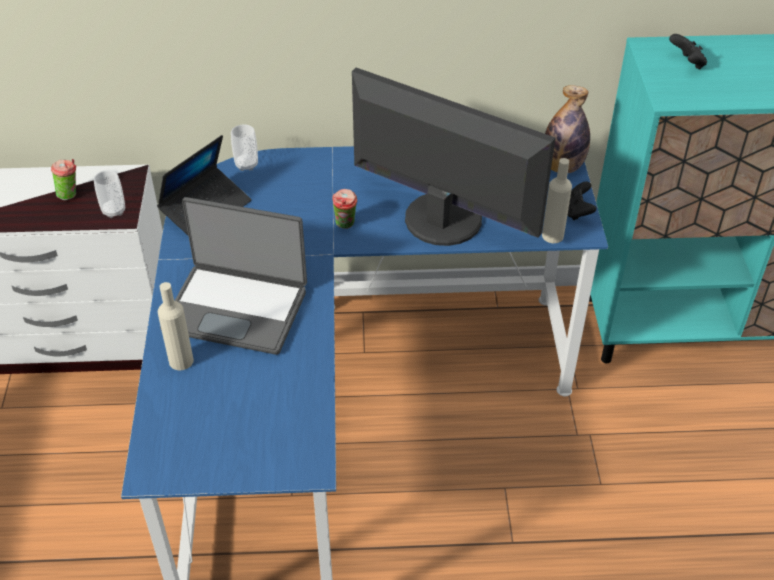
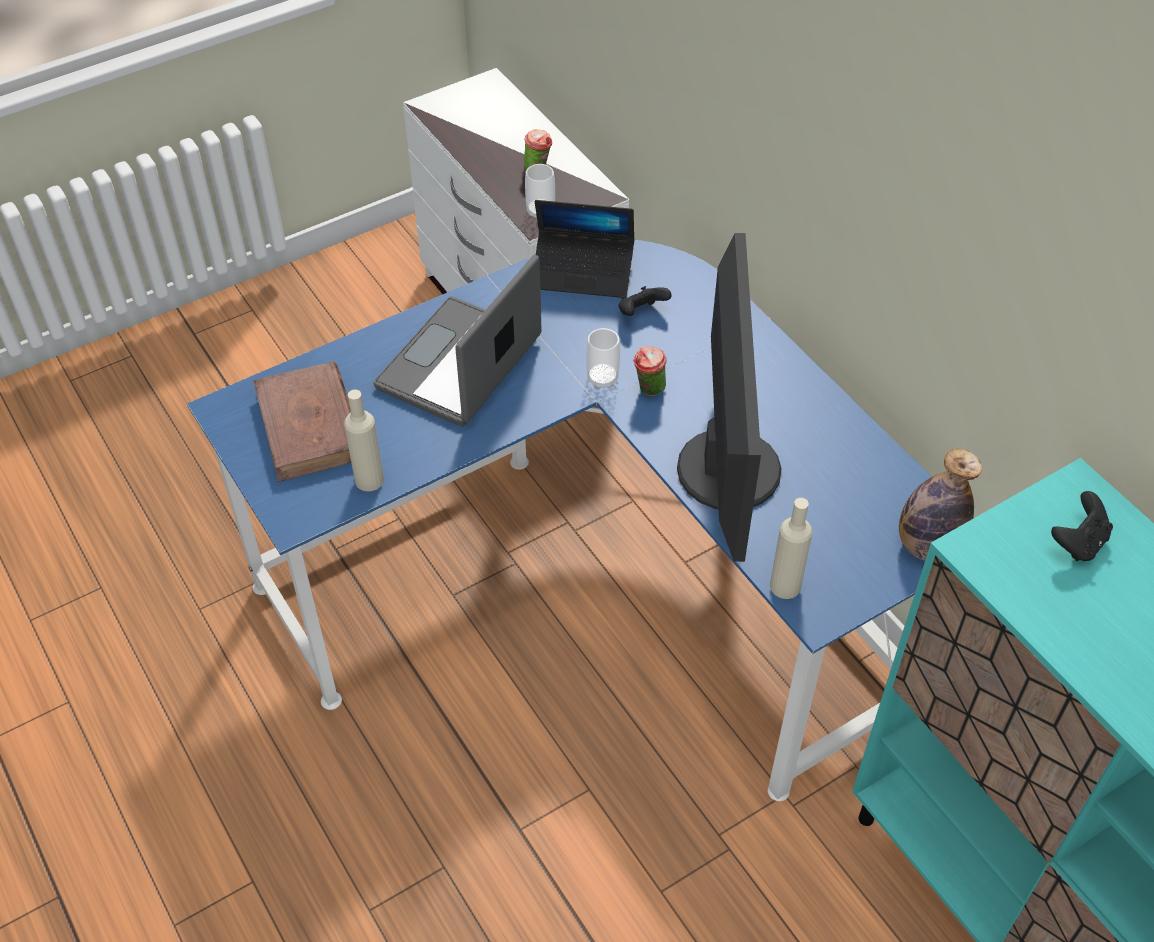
camera: 60 degrees right, 5 degrees up
beige bottle [157,282,194,370] -> beige bottle moved to [344,390,384,492]
laptop [160,197,307,355] -> laptop turned 45 degrees clockwise [374,255,541,427]
cup [231,124,258,171] -> cup moved to [586,328,620,389]
black game controller [568,181,597,220] -> black game controller moved to [618,286,672,316]
none -> brown book [253,362,351,482]

